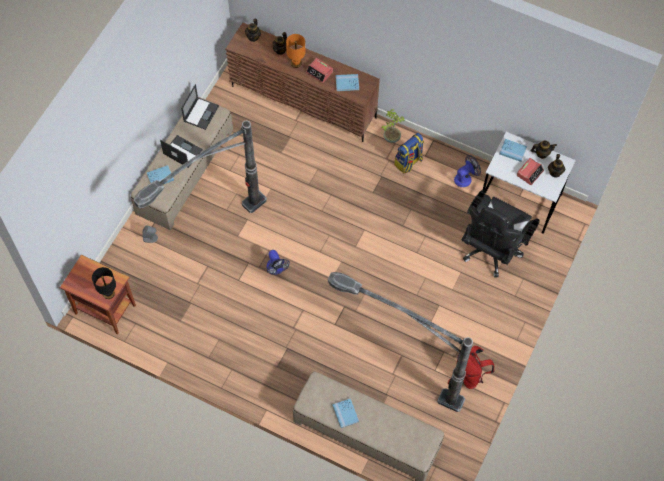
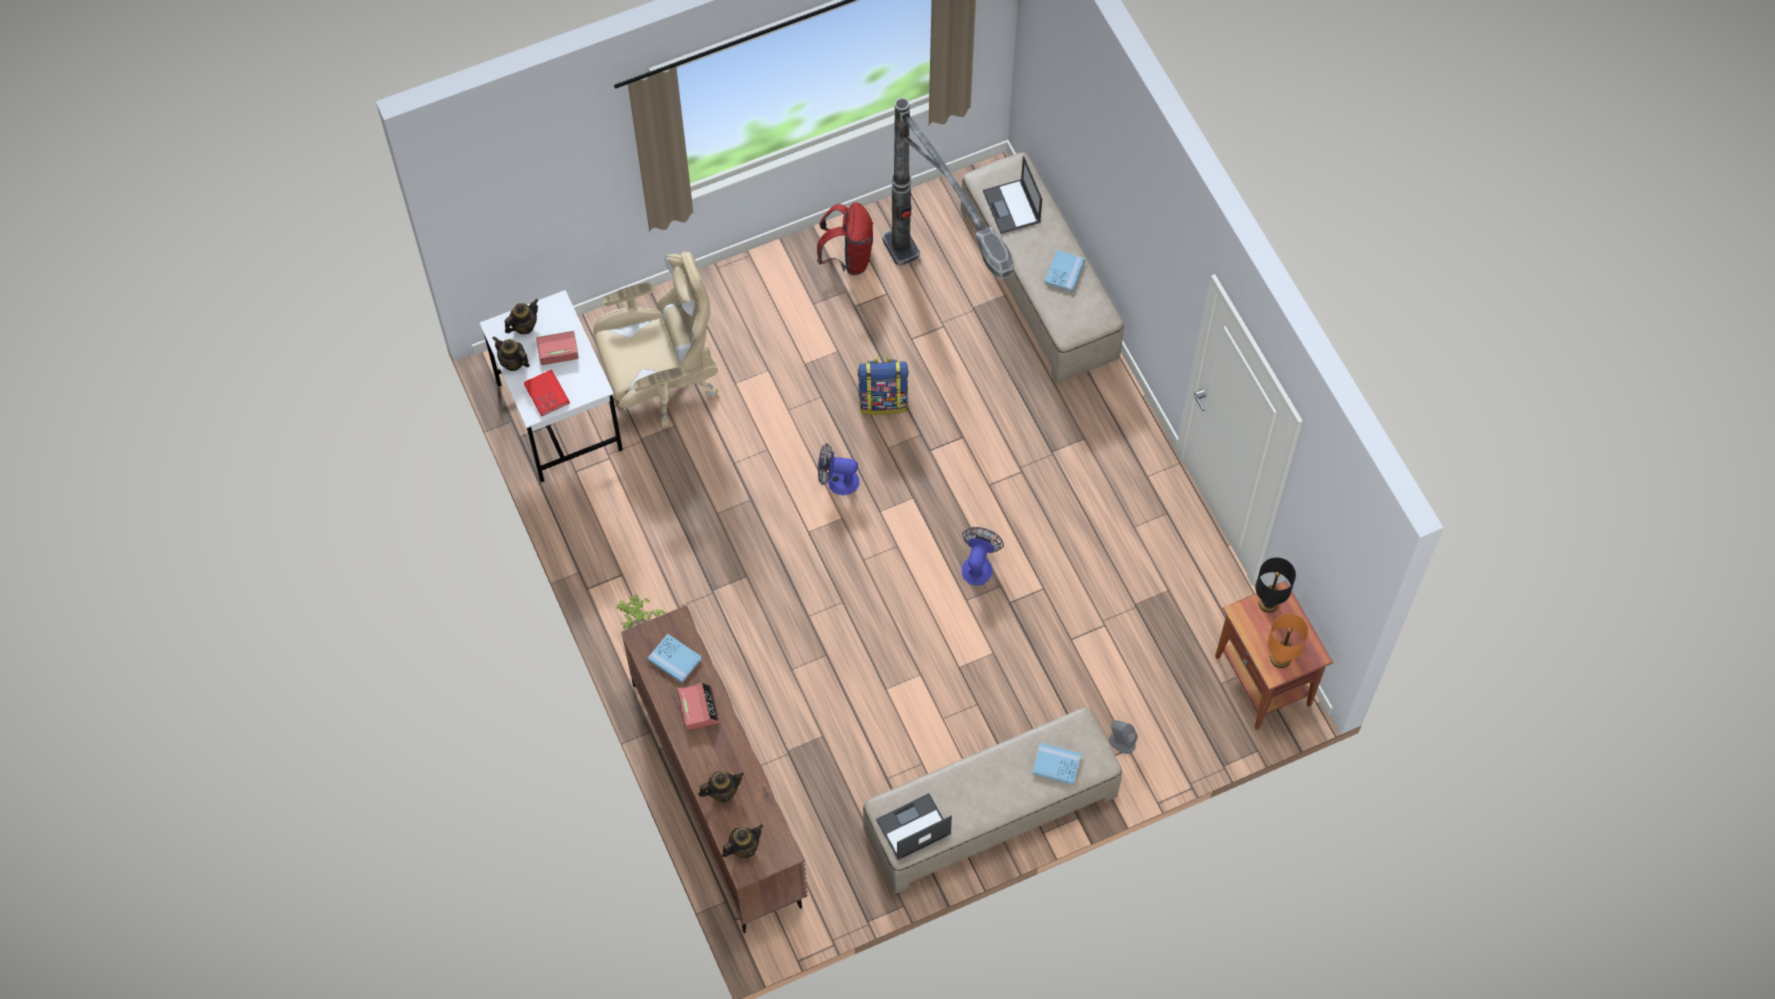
camera: 140 degrees left, 0 degrees up
floor lamp [133,120,267,213] -> none
laptop [160,135,203,168] -> laptop moved to [983,156,1042,234]
orange table lamp [286,34,306,68] -> orange table lamp moved to [1267,613,1308,668]
backpack [394,133,424,174] -> backpack moved to [857,357,909,415]
fan [454,155,481,187] -> fan moved to [818,443,860,495]
black office chair [462,190,540,278] -> beige office chair [593,251,718,428]
blue book [499,139,527,162] -> red book [524,369,570,416]

